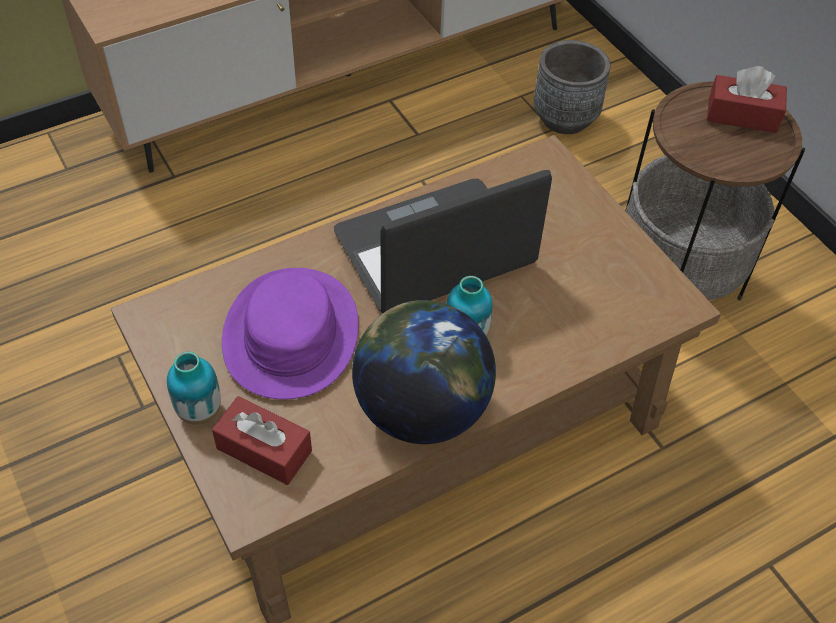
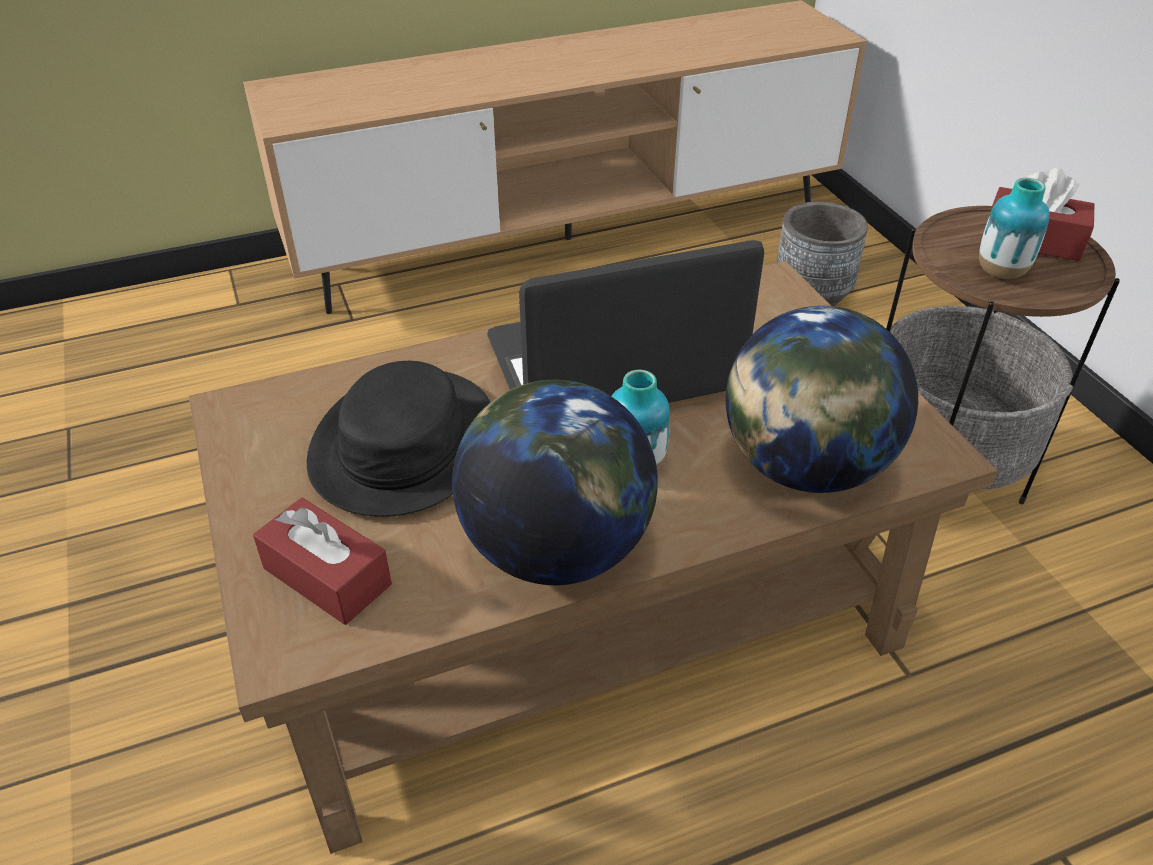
camera: 10 degrees right, 10 degrees down
vase [167,352,221,425] -> vase moved to [979,178,1050,279]
purple hat [222,268,359,400] -> black hat [307,361,490,517]
none -> globe [726,306,918,493]

